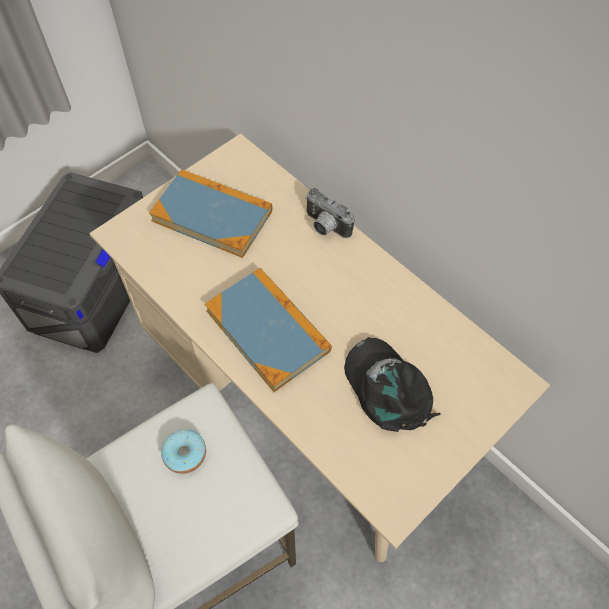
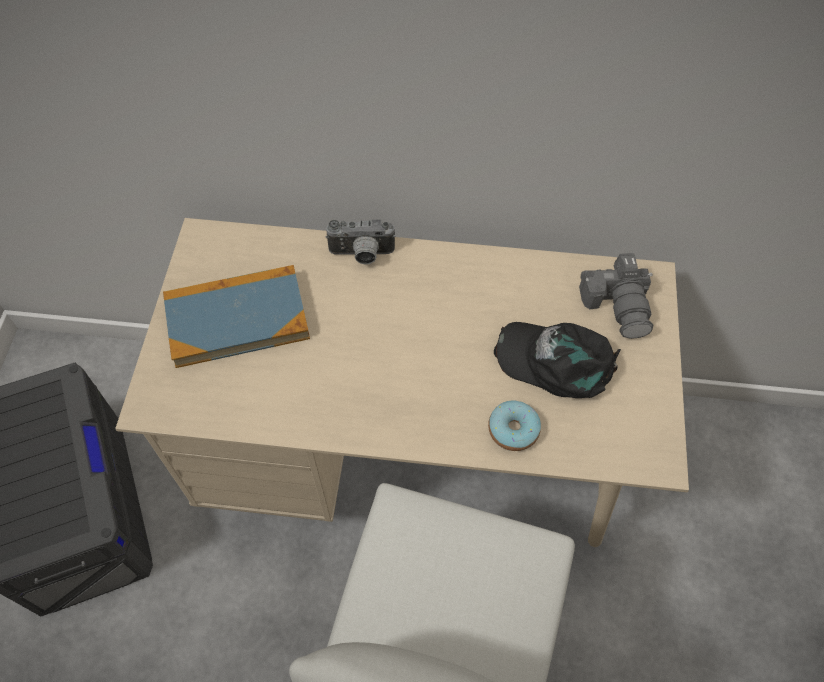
camera: 40 degrees left, 0 degrees up
donut [161,429,206,474] -> donut moved to [488,401,541,451]
book [205,268,332,392] -> none
none -> camera [579,253,654,339]

